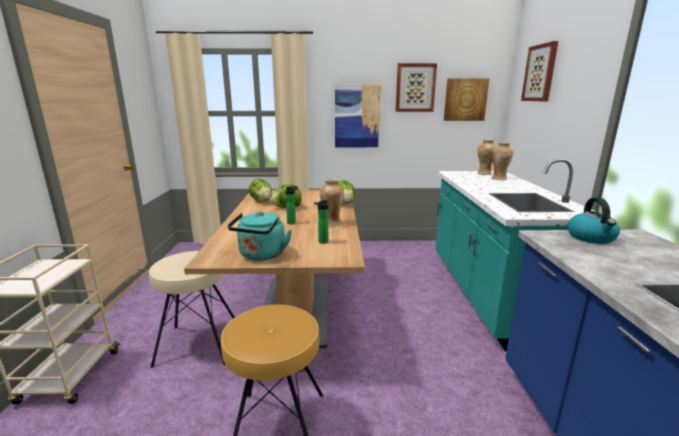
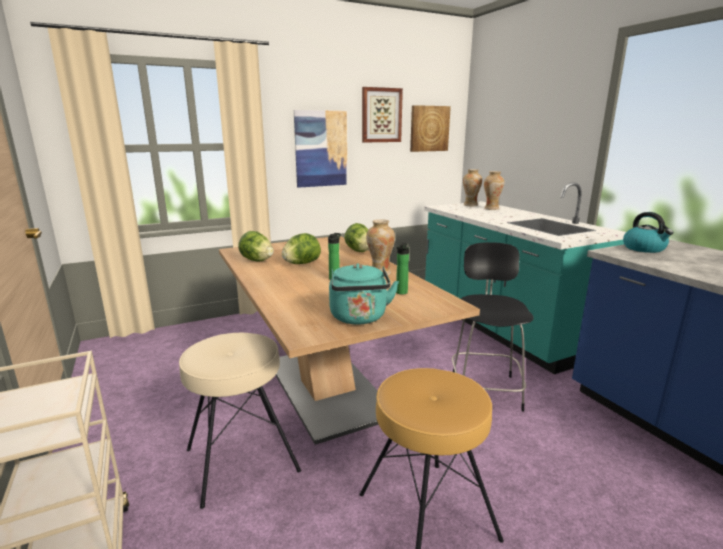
camera: 25 degrees left, 0 degrees up
picture [521,41,558,101] -> none
none -> black chair [452,242,534,412]

